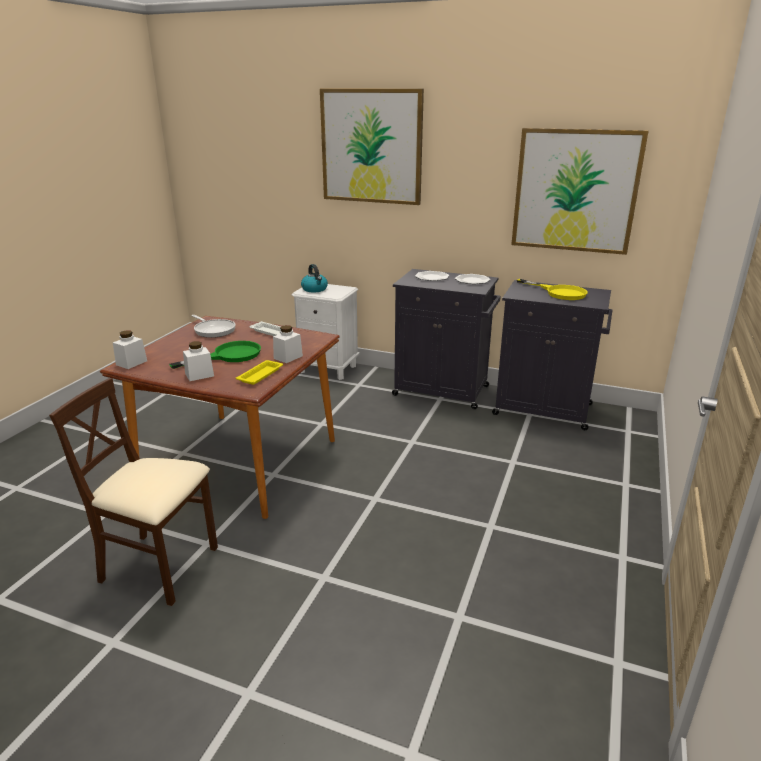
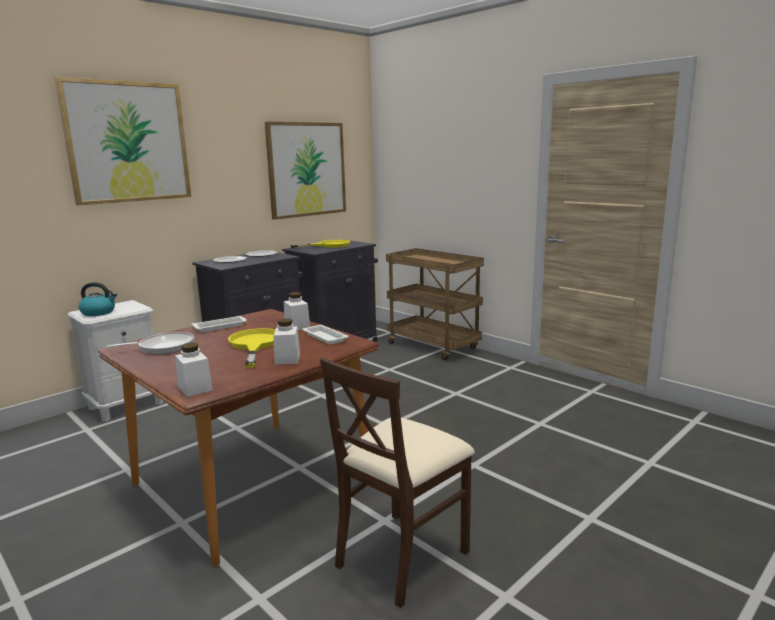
camera: 65 degrees left, 10 degrees down
green frying pan [169,341,261,369] -> yellow frying pan [228,328,275,368]
yellow tray [236,360,283,385] -> white tray [302,325,349,344]
none -> brown cart [386,248,484,360]

